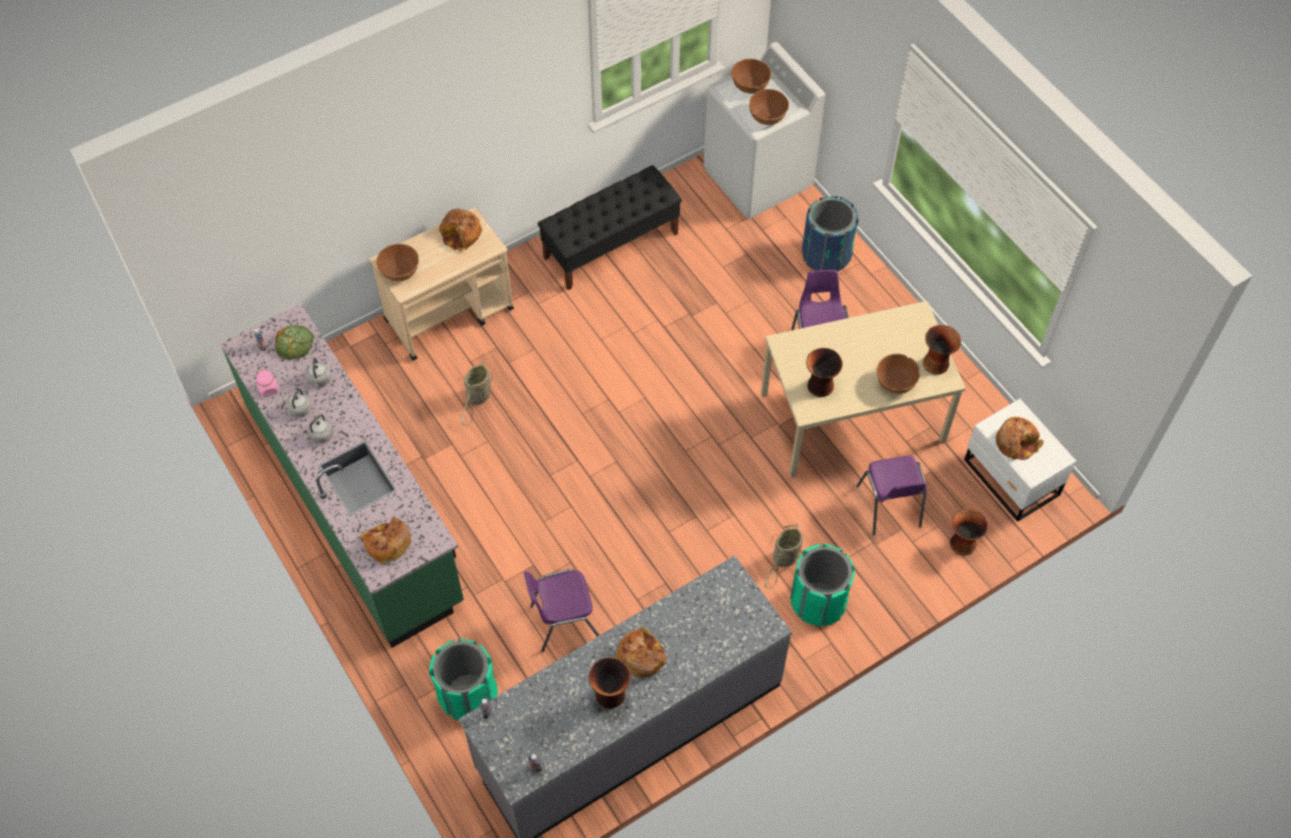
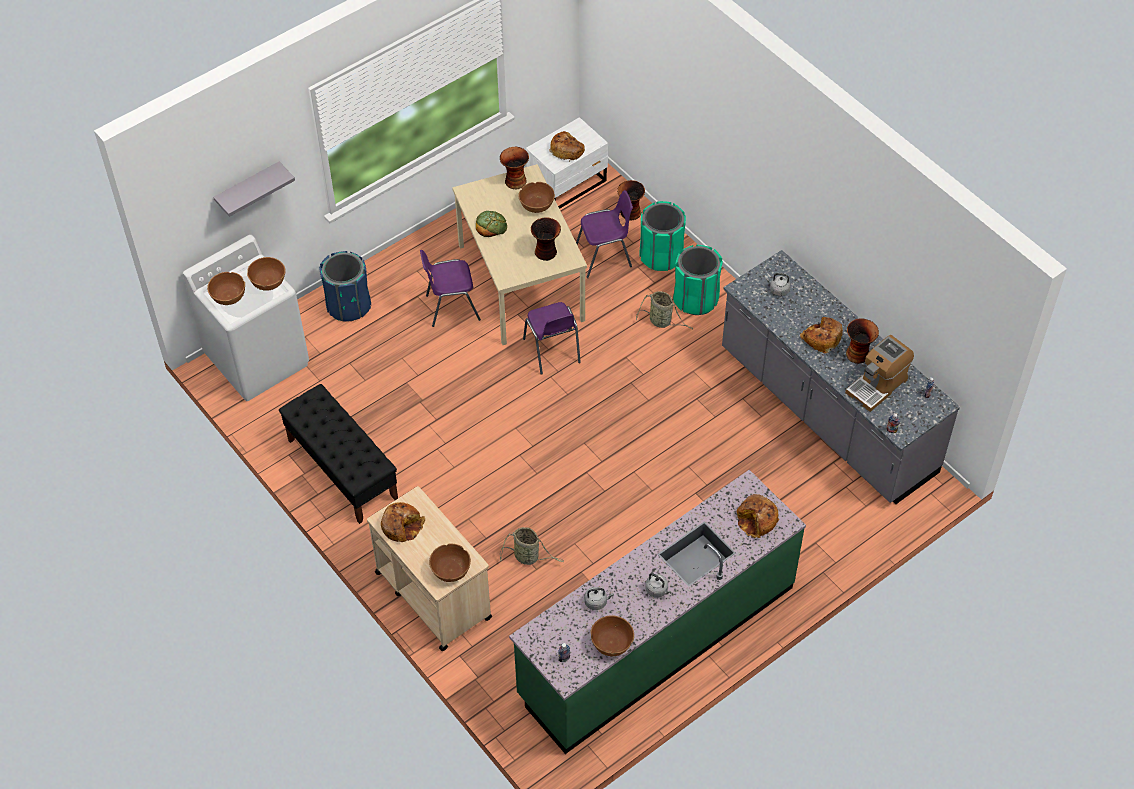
camera: 95 degrees left, 5 degrees down
pink jar [256,369,279,397] -> brown bowl [590,615,634,656]
bread [275,325,314,360] -> bread moved to [476,211,507,237]
grey kettle [286,386,311,418] -> grey kettle moved to [765,273,791,296]
green trash can [429,639,498,720] -> green trash can moved to [639,201,686,271]
purple chair [524,569,600,652] -> purple chair moved to [523,302,581,375]
none -> grey shelf [213,162,295,217]
none -> coffee machine [845,335,914,412]

